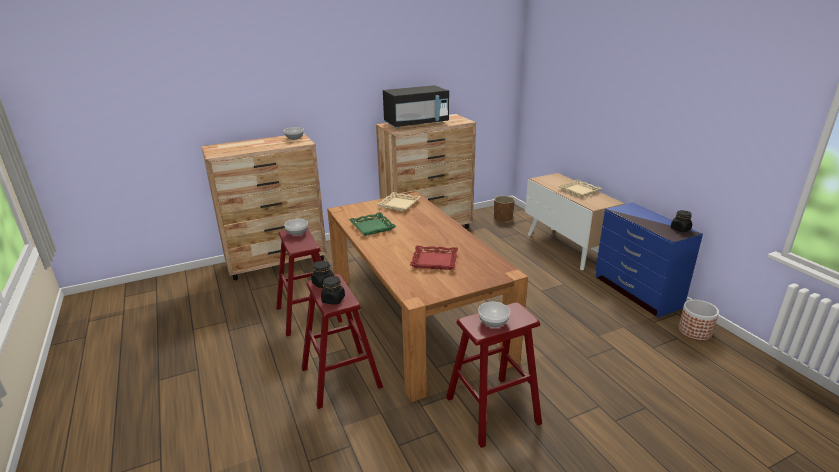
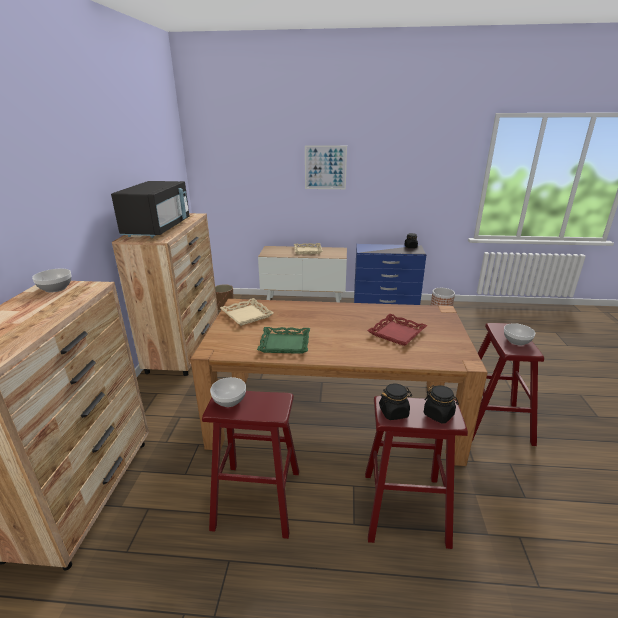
camera: 60 degrees left, 0 degrees up
none -> picture [305,145,347,189]

